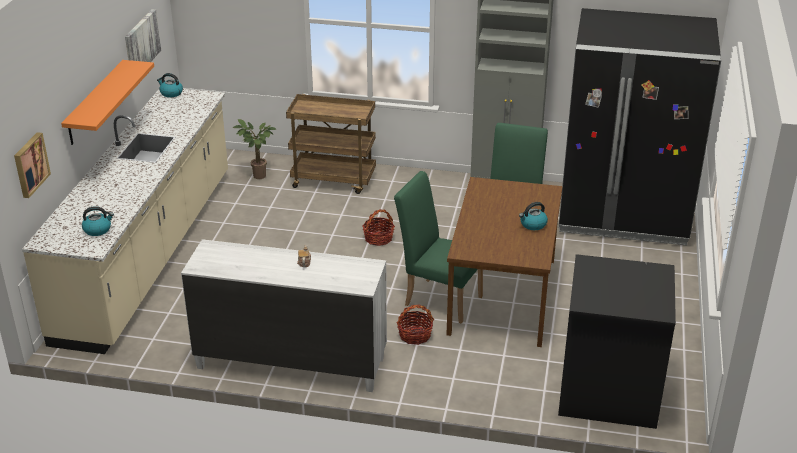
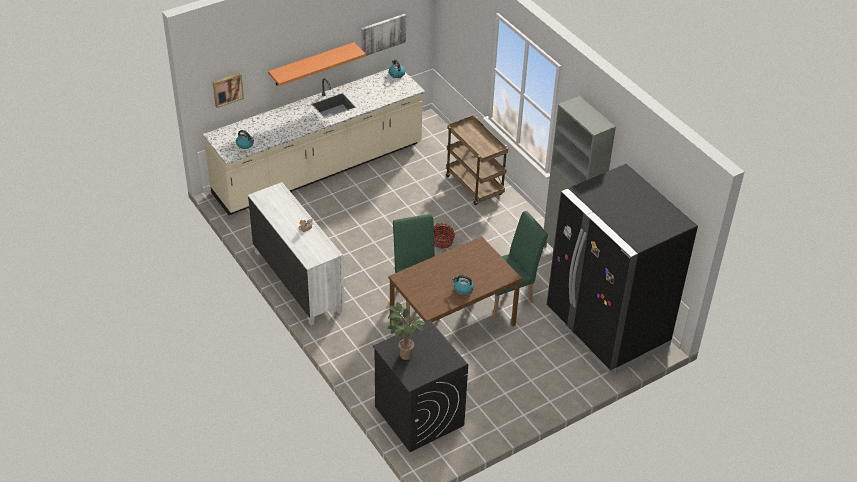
camera: 45 degrees right, 10 degrees up
potted plant [233,119,276,179] -> potted plant moved to [388,302,425,360]
basket [397,304,434,345] -> none

